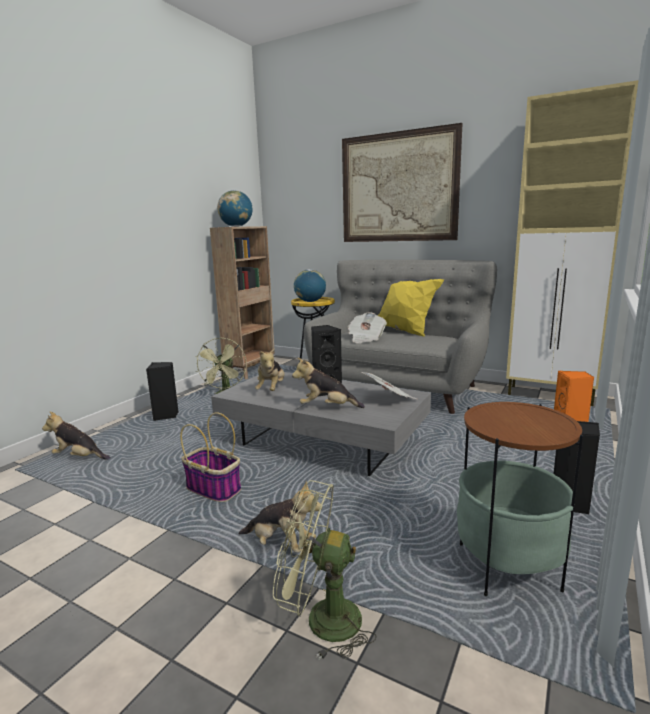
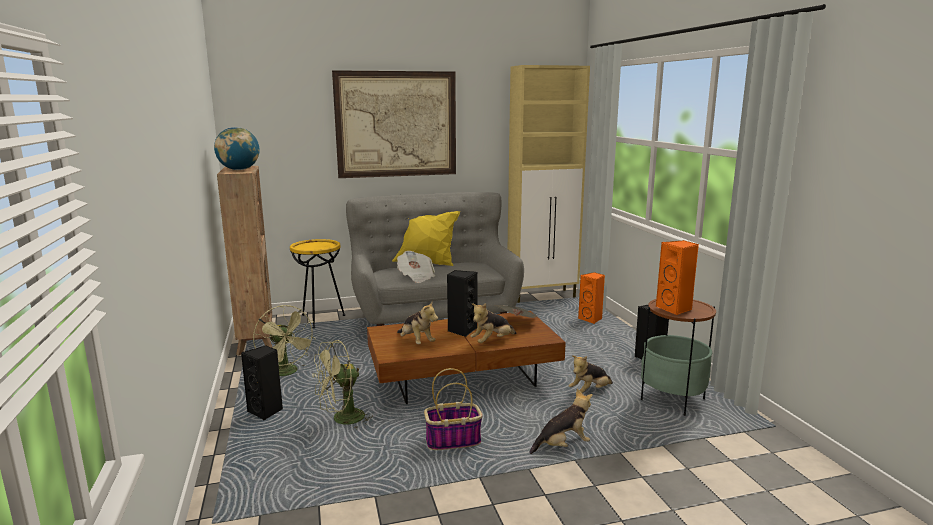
camera: 45 degrees left, 0 degrees up
plush toy [42,411,111,460] -> plush toy moved to [569,355,613,393]
grey coffee table [211,372,431,476] -> brown coffee table [367,311,566,404]
green fan [273,480,377,660] -> green fan moved to [312,340,373,429]
globe [294,269,326,302] -> none
none -> orange speaker [656,240,699,315]

